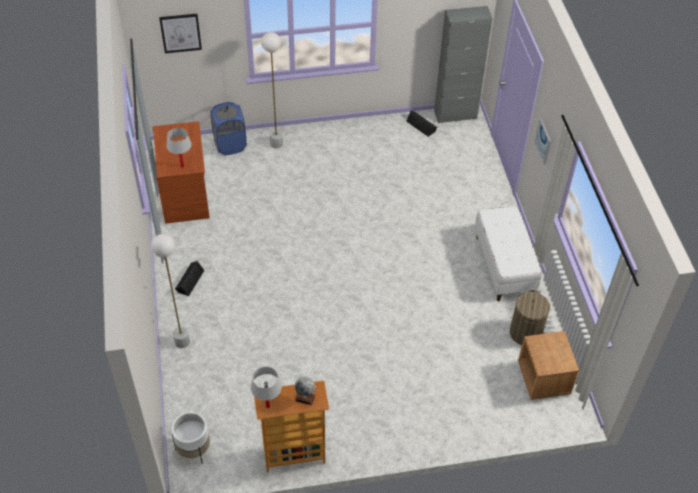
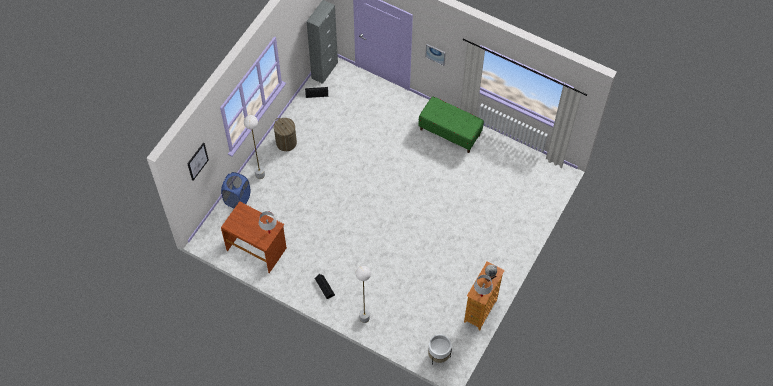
camera: 50 degrees left, 10 degrees up
white bench [475,206,542,301] -> green bench [418,96,484,153]
laundry basket [510,290,550,345] -> laundry basket moved to [274,118,297,151]
brown nightstand [518,331,579,400] -> none

